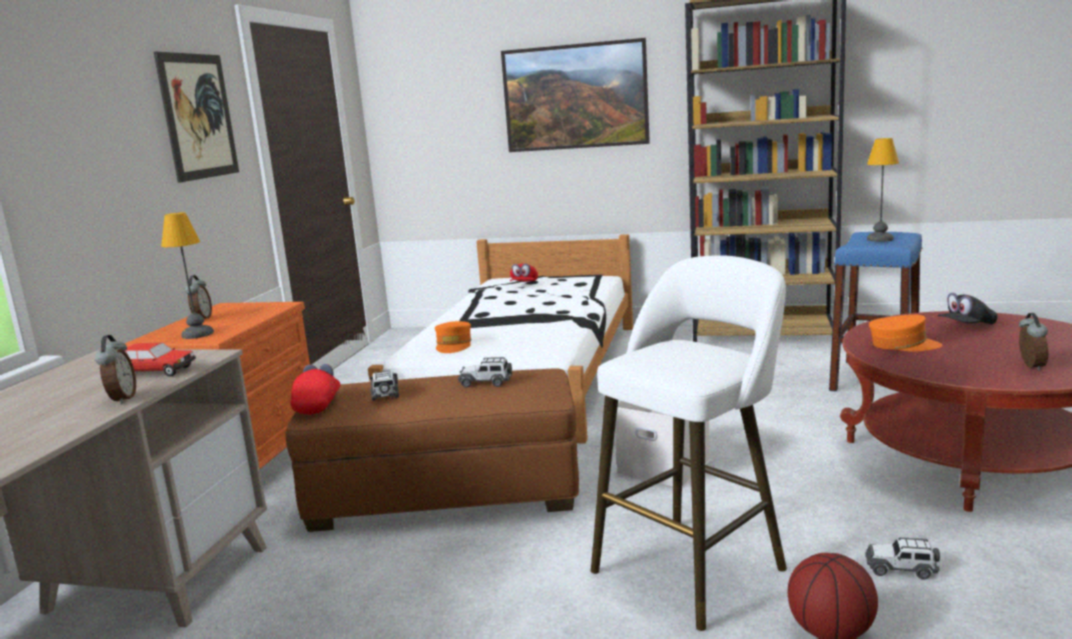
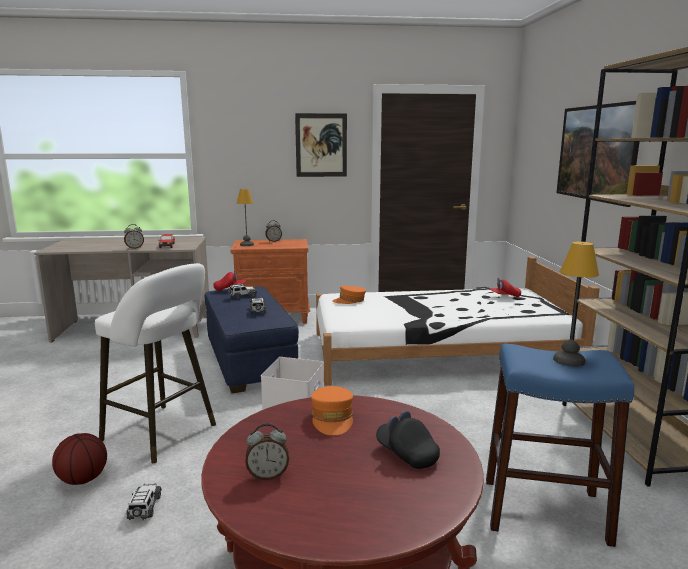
camera: 70 degrees right, 0 degrees up
brown ottoman [285,368,579,532] -> blue ottoman [205,286,299,393]

